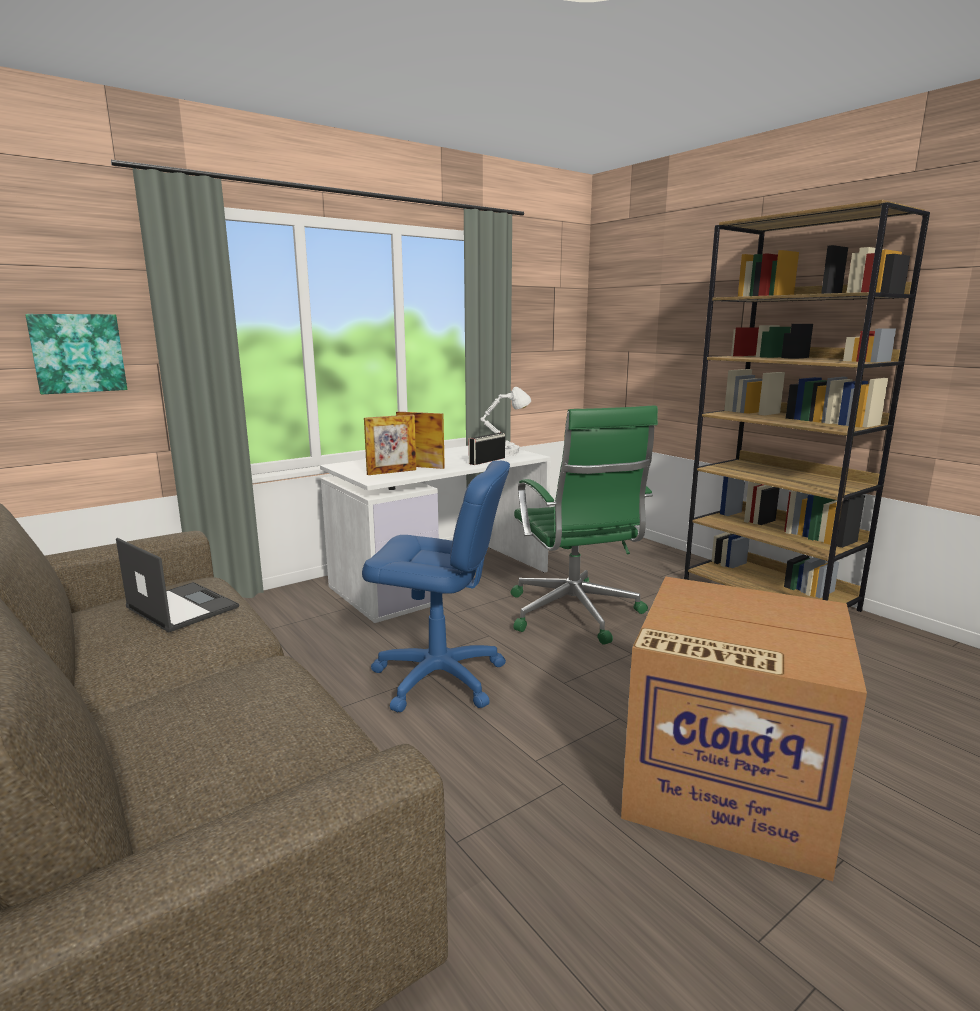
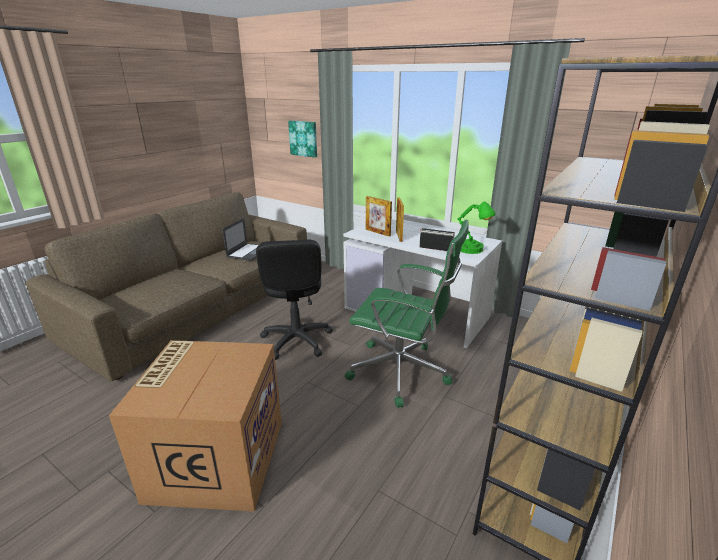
camera: 70 degrees right, 10 degrees up
blue office chair [362,461,510,712] -> black office chair [256,239,333,360]
white table lamp [480,387,531,456] -> green table lamp [457,201,496,254]
green office chair [510,406,658,645] -> green office chair turned 120 degrees counterclockwise [345,220,469,408]

